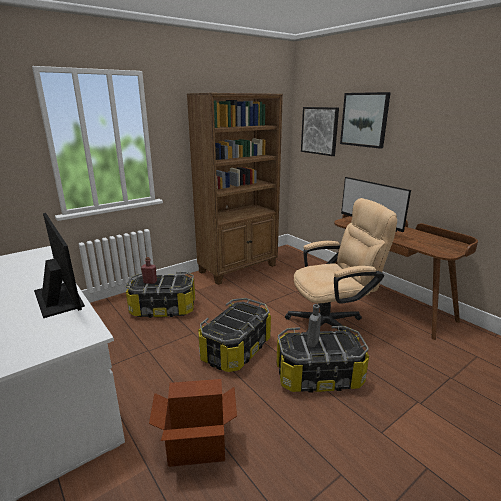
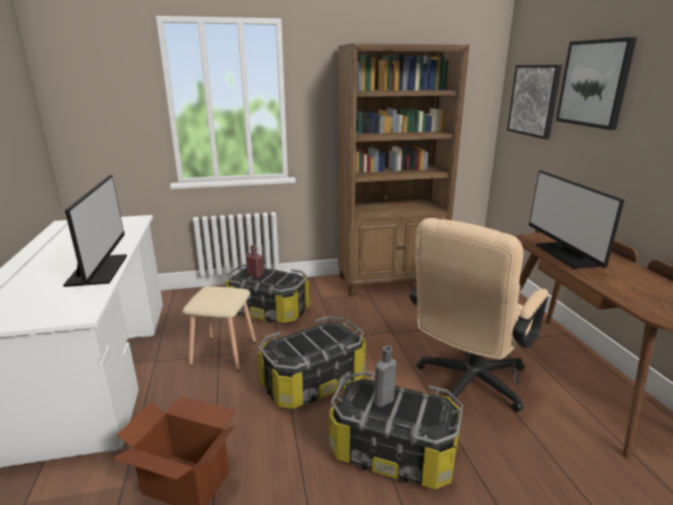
camera: 25 degrees right, 0 degrees up
beige office chair [285,198,397,335] -> beige office chair turned 120 degrees clockwise [409,218,548,412]
none -> beige stool [182,286,256,371]

